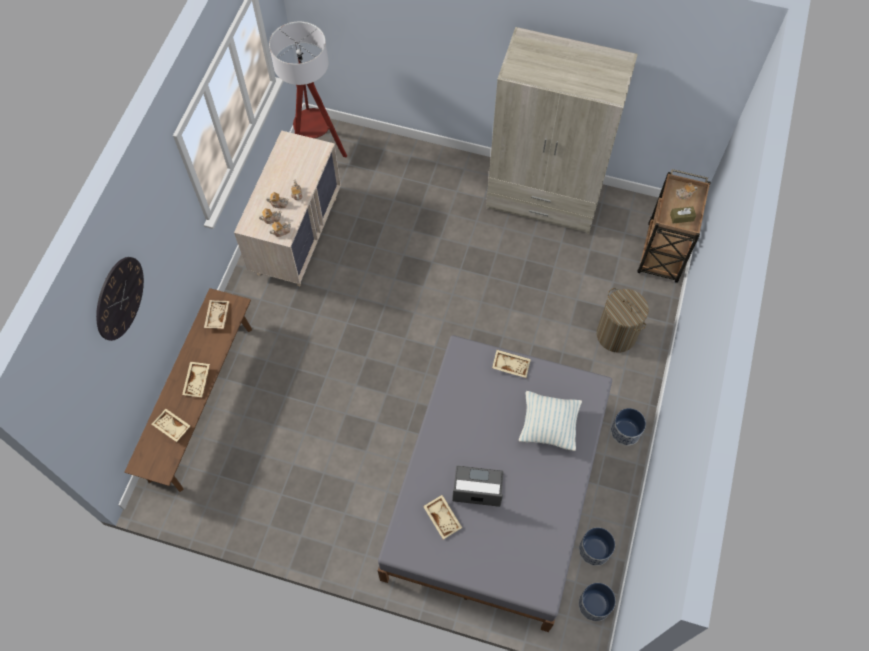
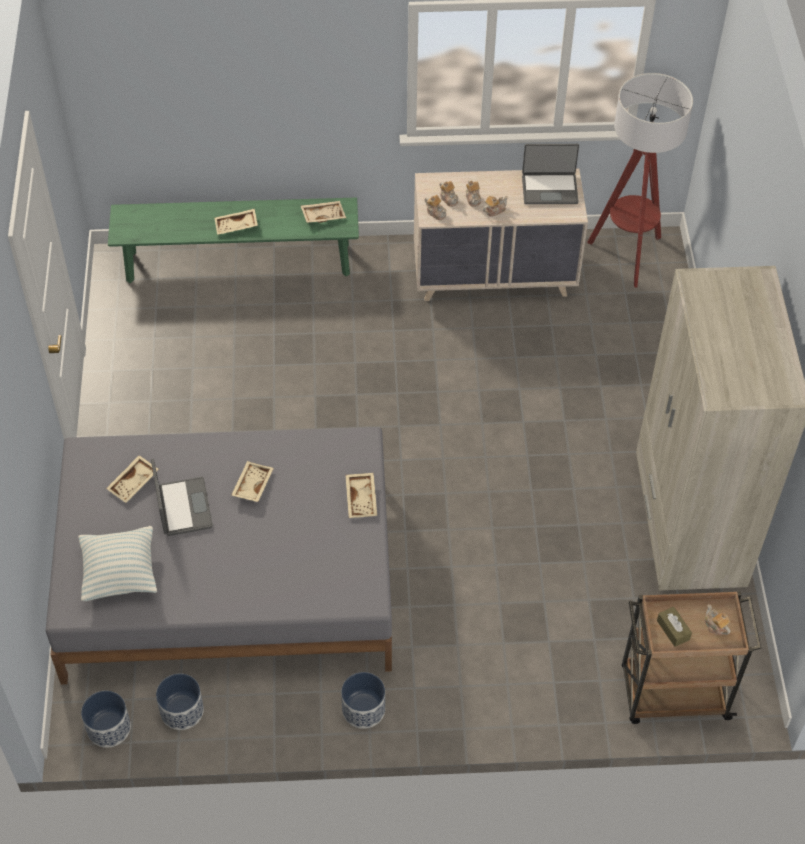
camera: 70 degrees right, 10 degrees down
wall clock [96,257,144,341] -> none
brown bench [124,288,252,492] -> green bench [108,197,359,283]
beige tray [152,409,191,442] -> beige tray moved to [231,461,274,502]
pillow [519,391,582,451] -> pillow moved to [78,526,157,601]
laundry basket [597,288,649,353] -> none
none -> laptop [522,144,579,204]

